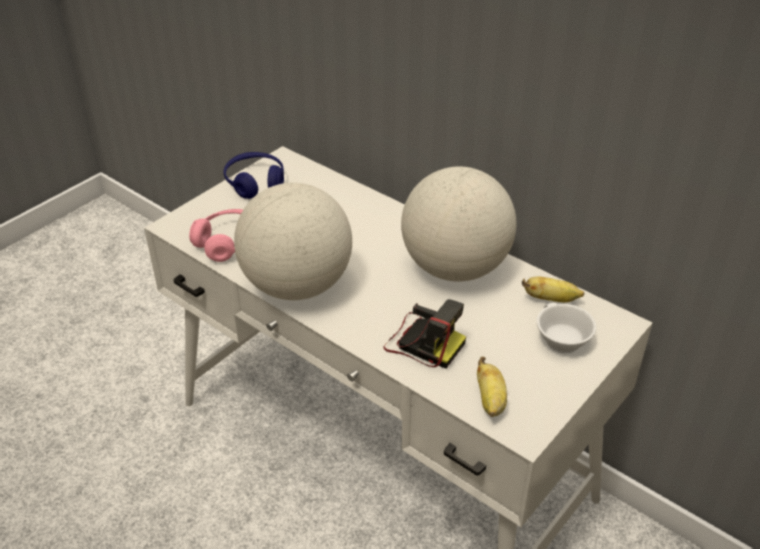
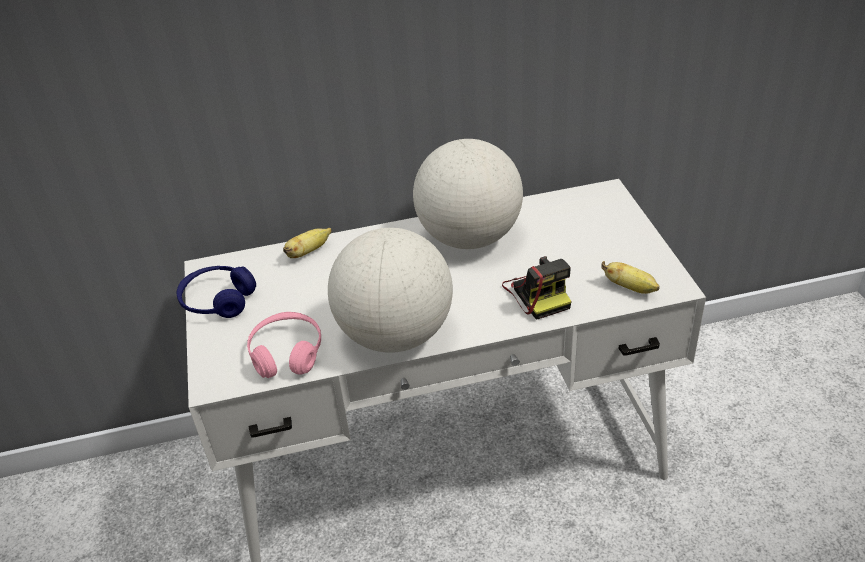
camera: 50 degrees left, 0 degrees up
camera [383,299,466,368] -> camera turned 90 degrees clockwise [502,256,571,320]
banana [522,277,584,302] -> banana moved to [283,228,332,258]
white cup [537,303,596,353] -> none

